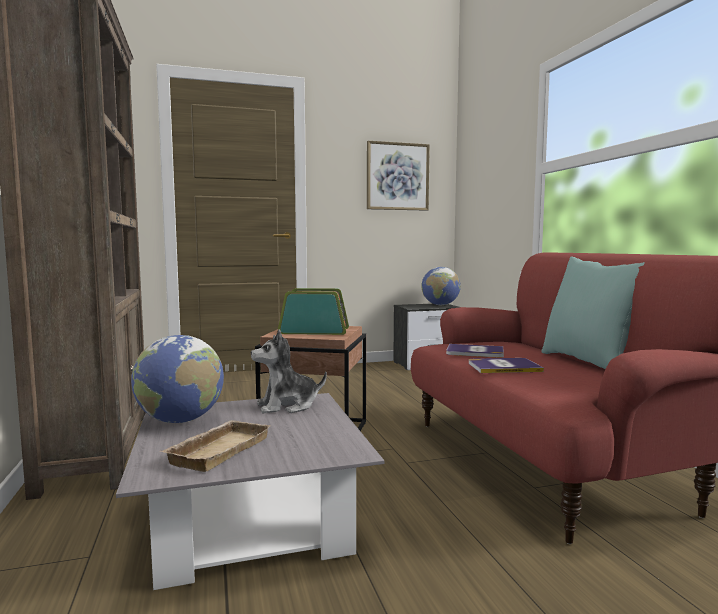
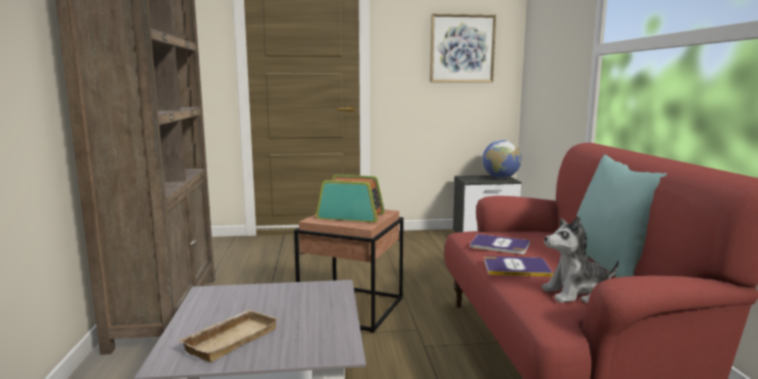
camera: 10 degrees right, 5 degrees up
globe [131,335,224,423] -> none
plush toy [251,330,327,413] -> plush toy moved to [542,216,619,303]

